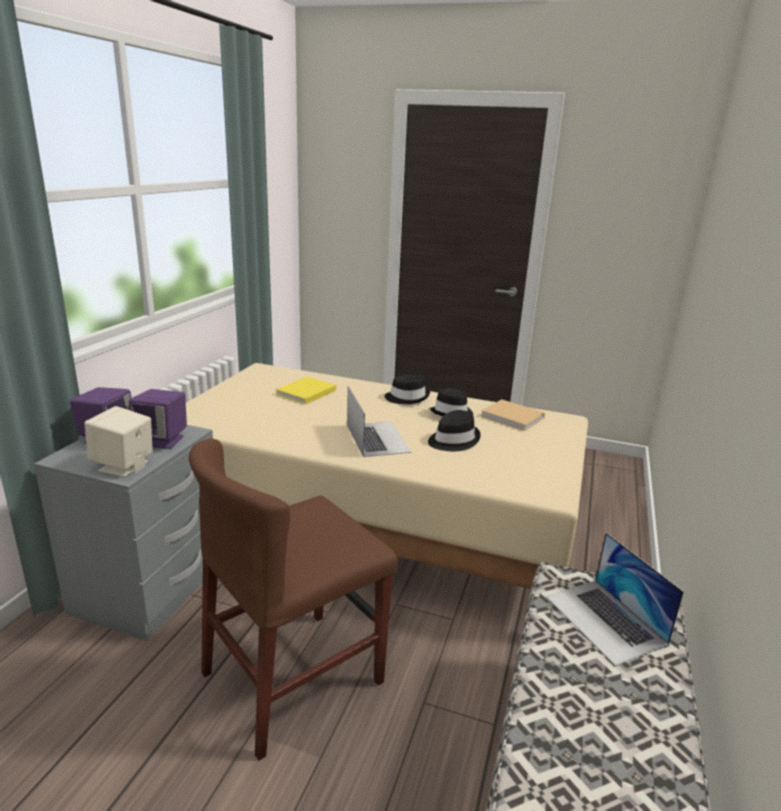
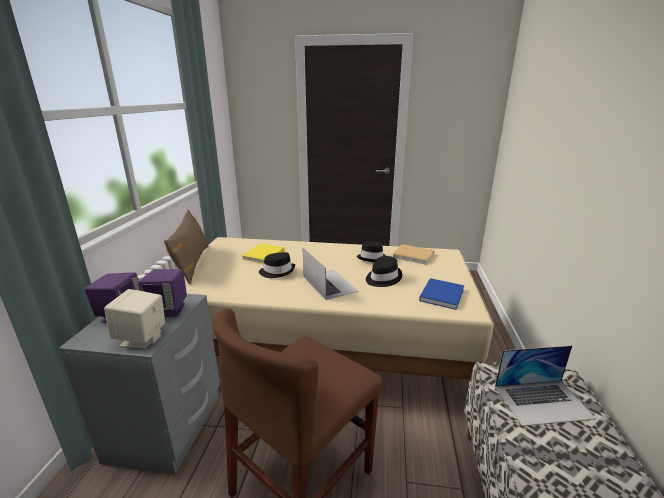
camera: 10 degrees left, 0 degrees up
black hat [385,375,430,404] -> black hat moved to [259,252,295,278]
laptop [546,533,684,666] -> laptop turned 60 degrees counterclockwise [495,345,596,426]
none -> brown pillow [164,210,209,285]
none -> blue book [419,278,464,310]

